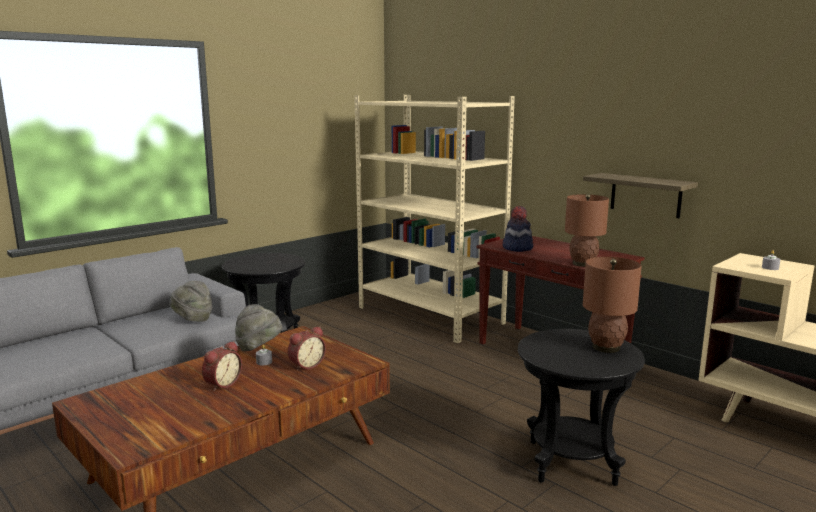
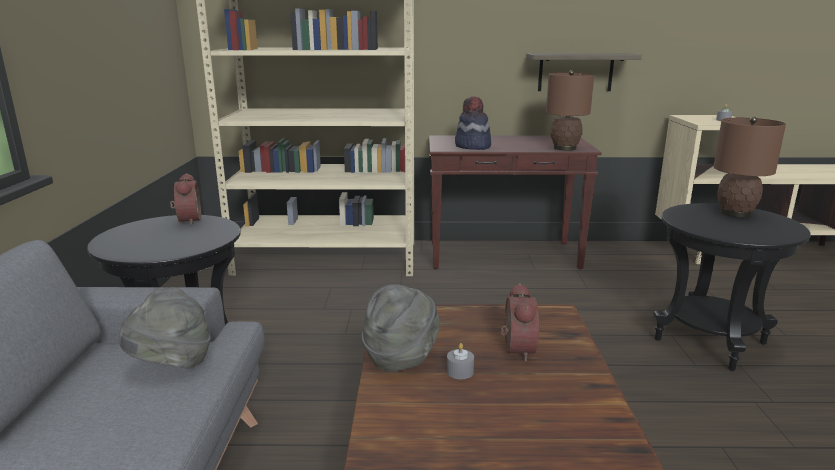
camera: 45 degrees left, 5 degrees up
alarm clock [202,341,242,391] -> alarm clock moved to [170,173,201,225]

